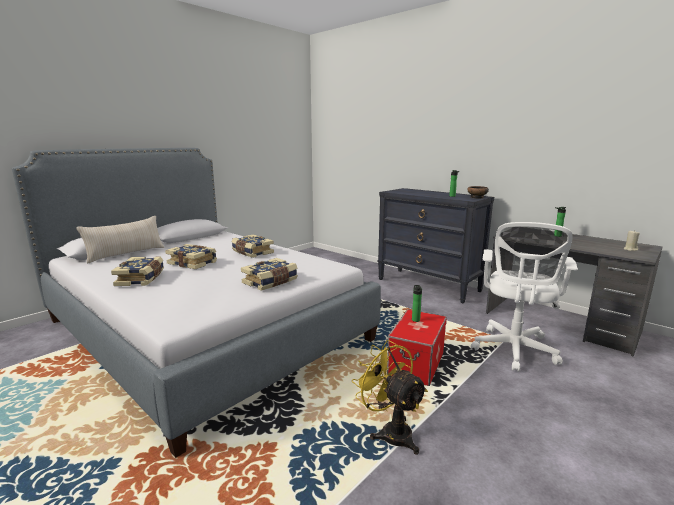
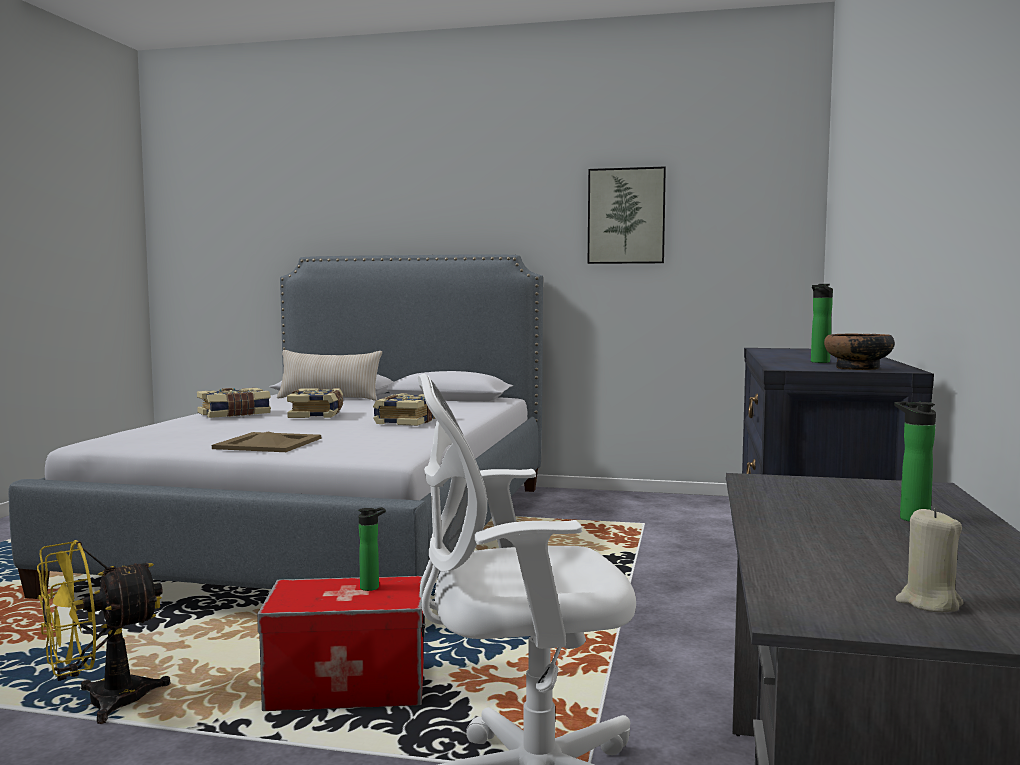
camera: 60 degrees right, 10 degrees down
book [241,258,298,291] -> beige tray [212,432,321,452]
yellow fan [352,340,428,455] -> yellow fan turned 150 degrees counterclockwise [37,540,170,724]
none -> picture [588,166,666,264]

